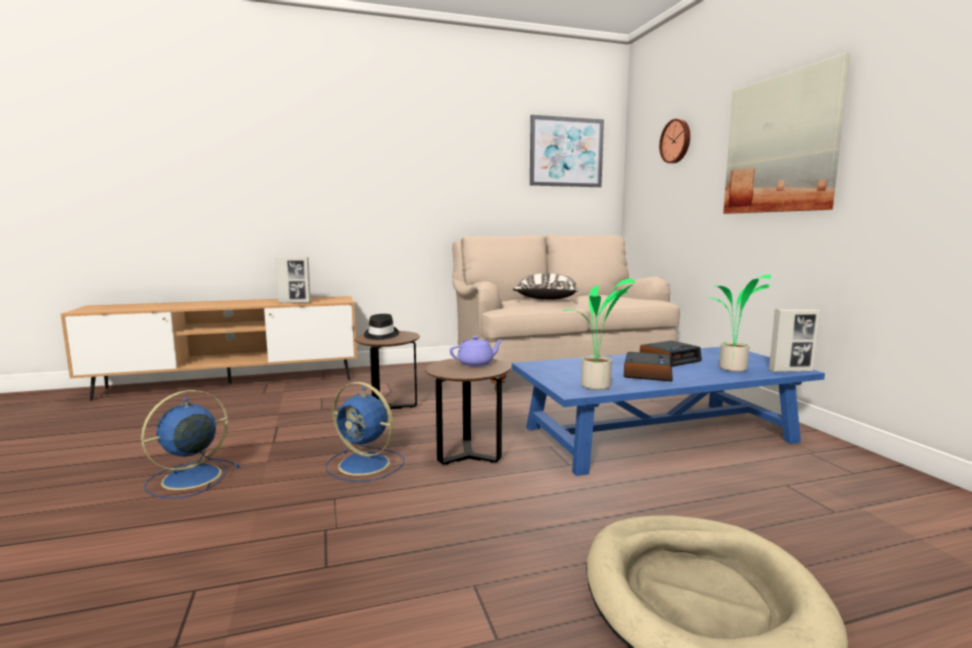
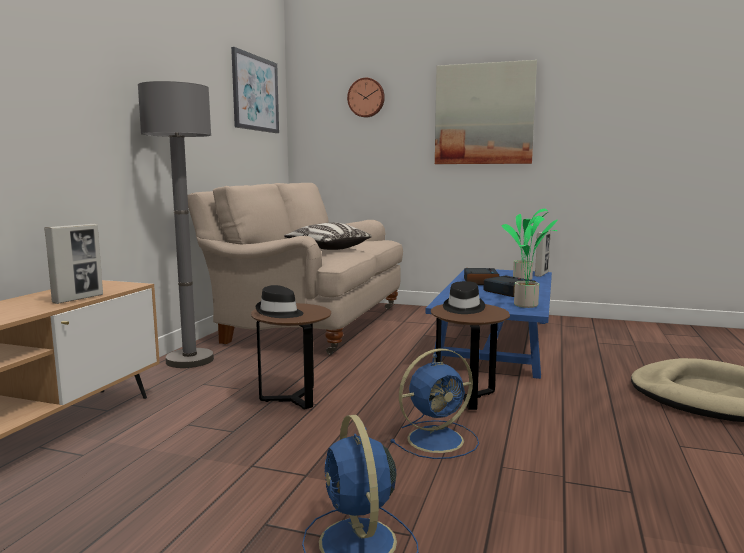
camera: 55 degrees left, 0 degrees up
purple teapot [450,336,503,367] -> black hat [443,281,485,314]
none -> grey floor lamp [138,81,214,368]

